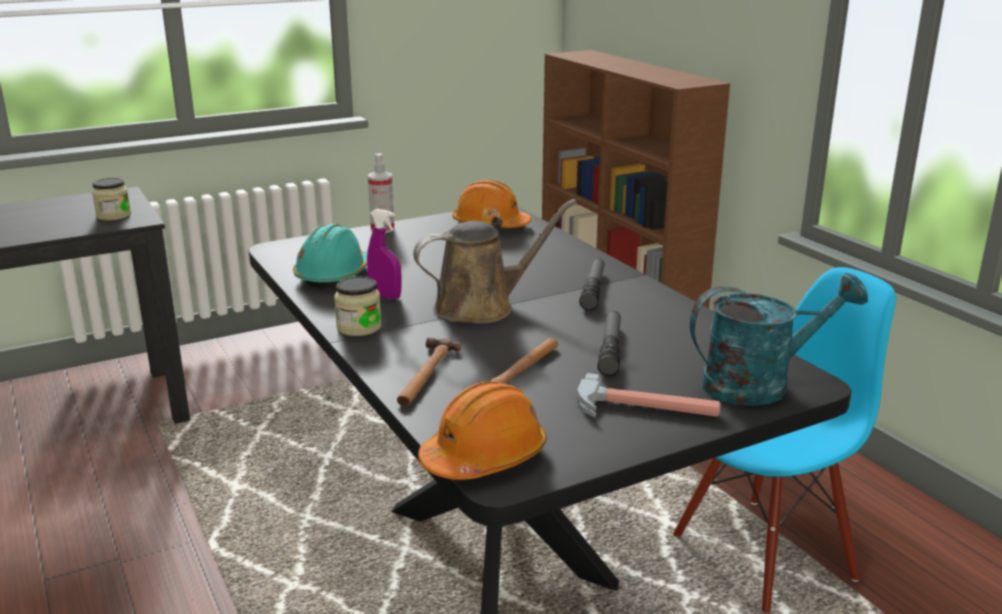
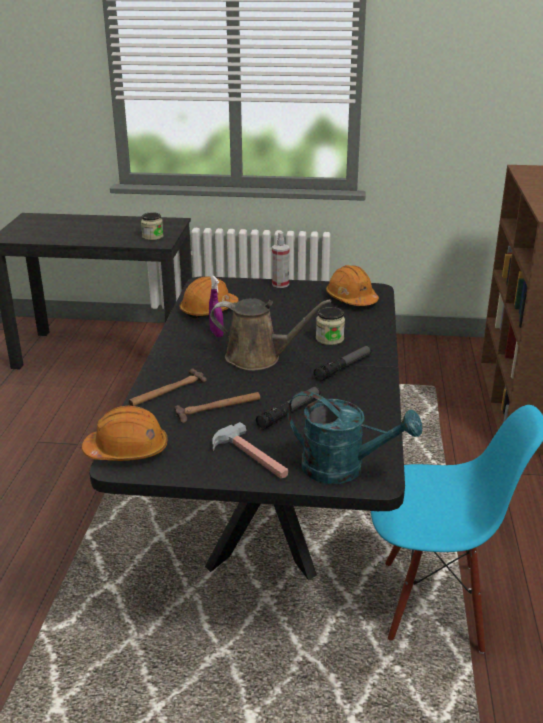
camera: 35 degrees right, 5 degrees up
turquoise hard hat [293,224,367,288] -> orange hard hat [180,276,239,319]
jar [334,276,382,336] -> jar moved to [316,307,345,345]

